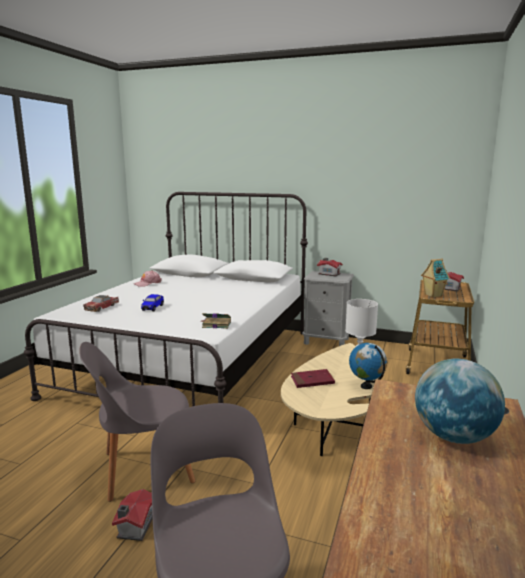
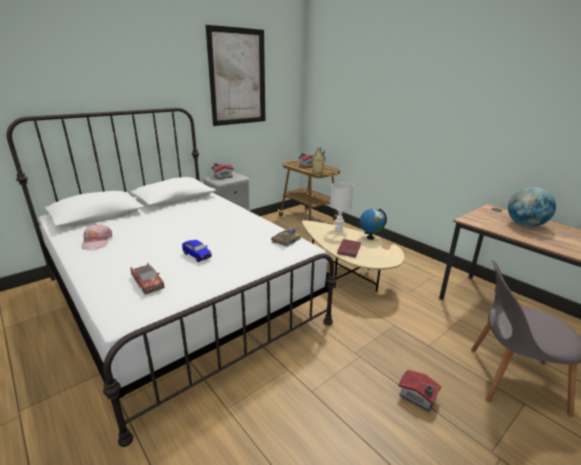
camera: 60 degrees left, 10 degrees up
grey chair [79,342,196,502] -> none
none -> picture [205,25,265,126]

